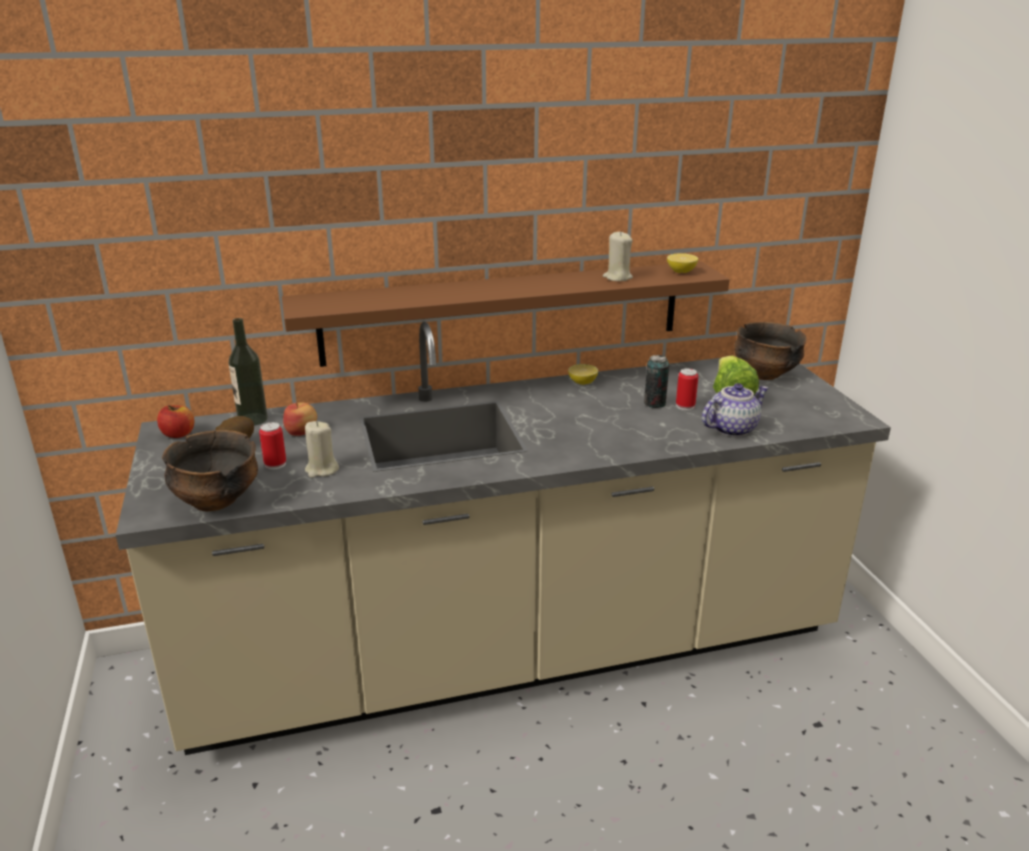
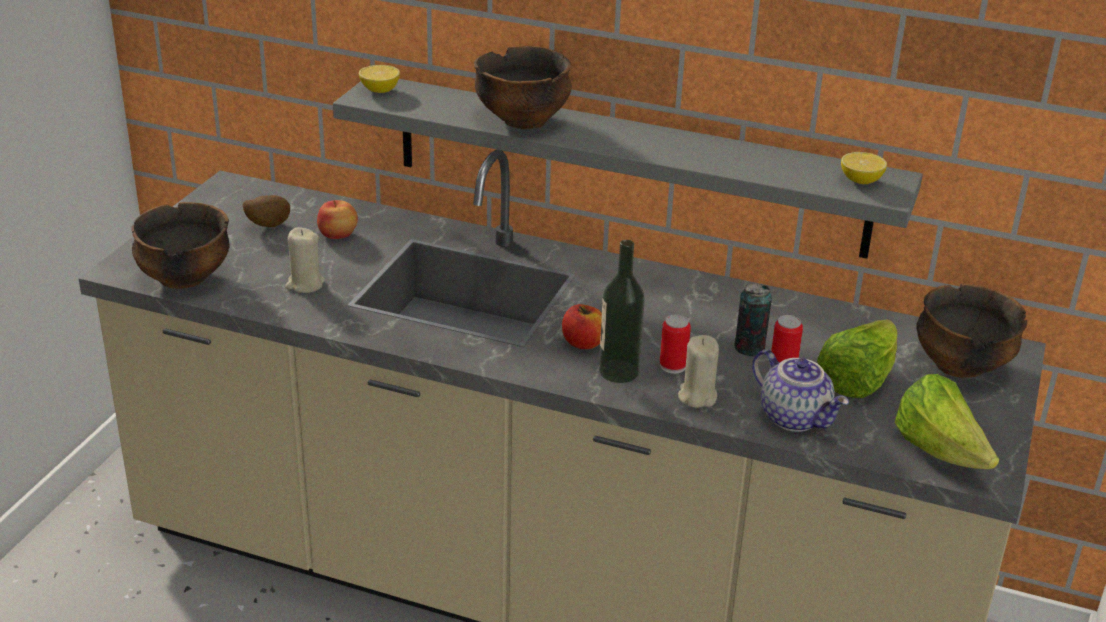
camera: 35 degrees right, 5 degrees up
apple [157,405,194,438] -> apple moved to [562,304,602,349]
bottle [228,318,268,426] -> bottle moved to [599,240,645,383]
can [259,422,286,470] -> can moved to [660,314,691,374]
brown shelf [282,261,729,367] -> grey shelf [333,79,923,259]
lemon [568,364,598,385] -> lemon moved to [359,65,400,93]
beige candle [603,231,633,281] -> beige candle moved to [678,335,719,408]
teapot [702,383,768,437] -> teapot turned 45 degrees clockwise [752,349,849,432]
none -> bowl [474,46,572,129]
none -> lettuce [895,374,999,469]

